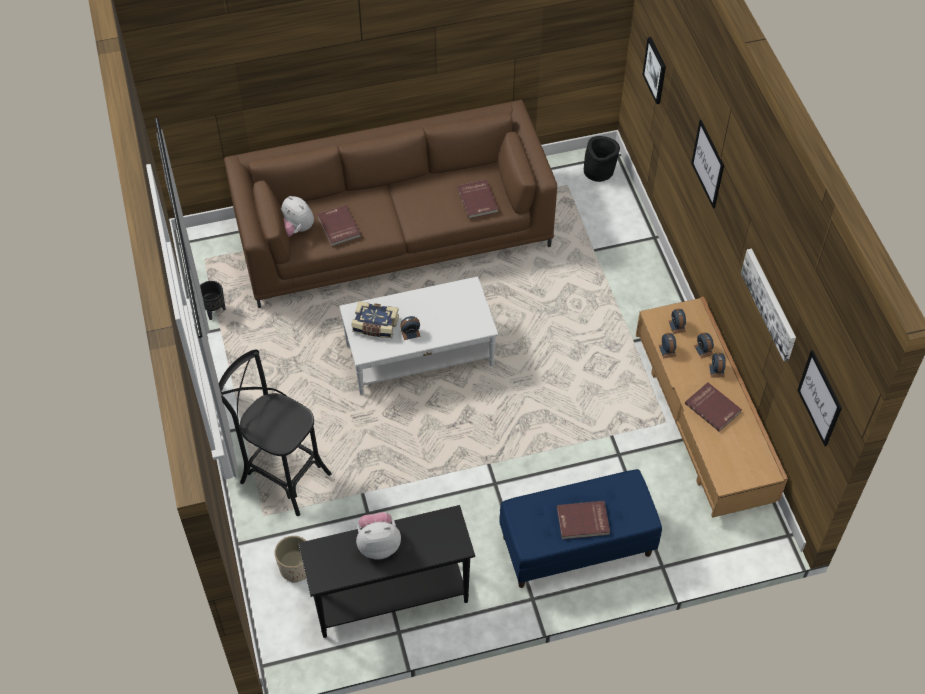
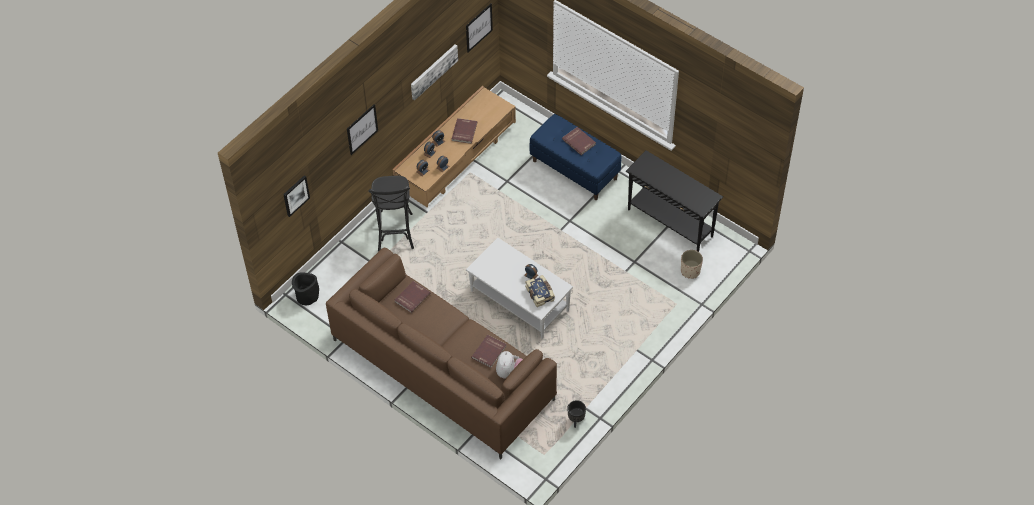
camera: 125 degrees left, 0 degrees up
black stool [219,349,331,516] -> black stool moved to [368,176,414,251]
plush toy [356,512,401,559] -> none

